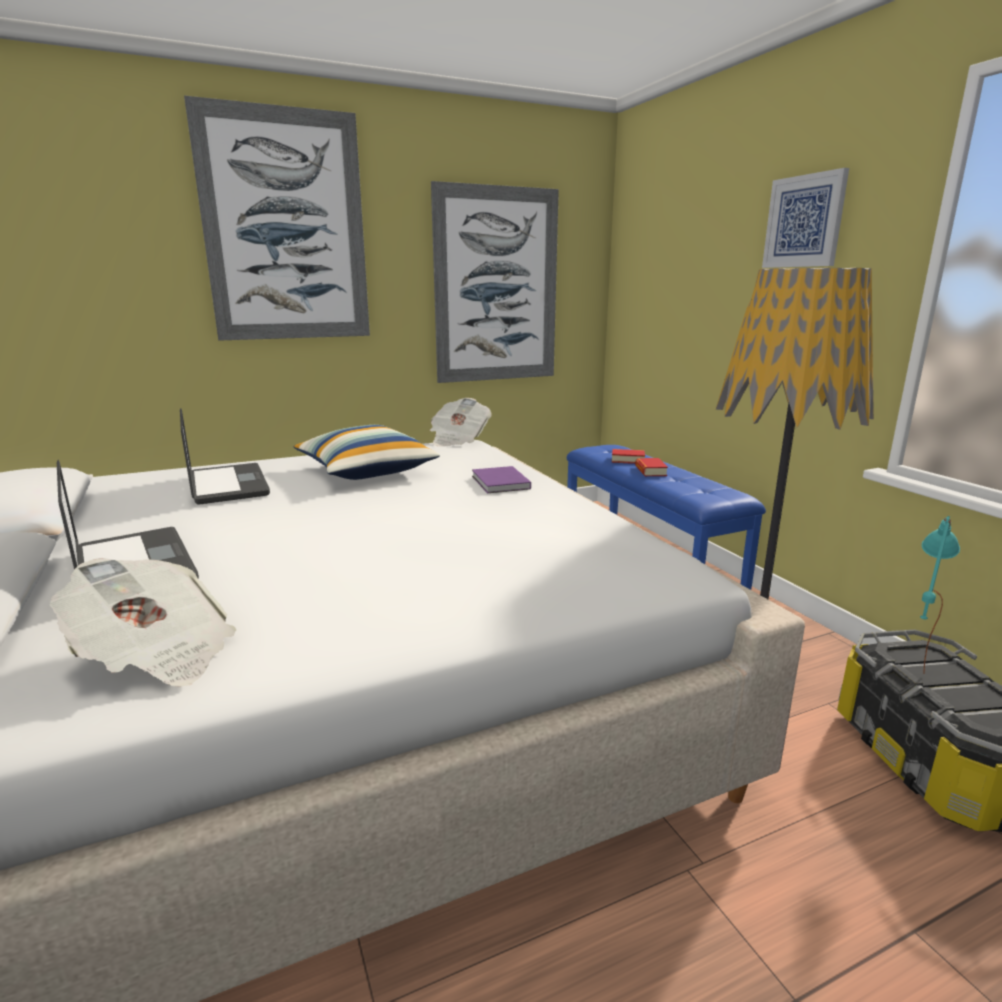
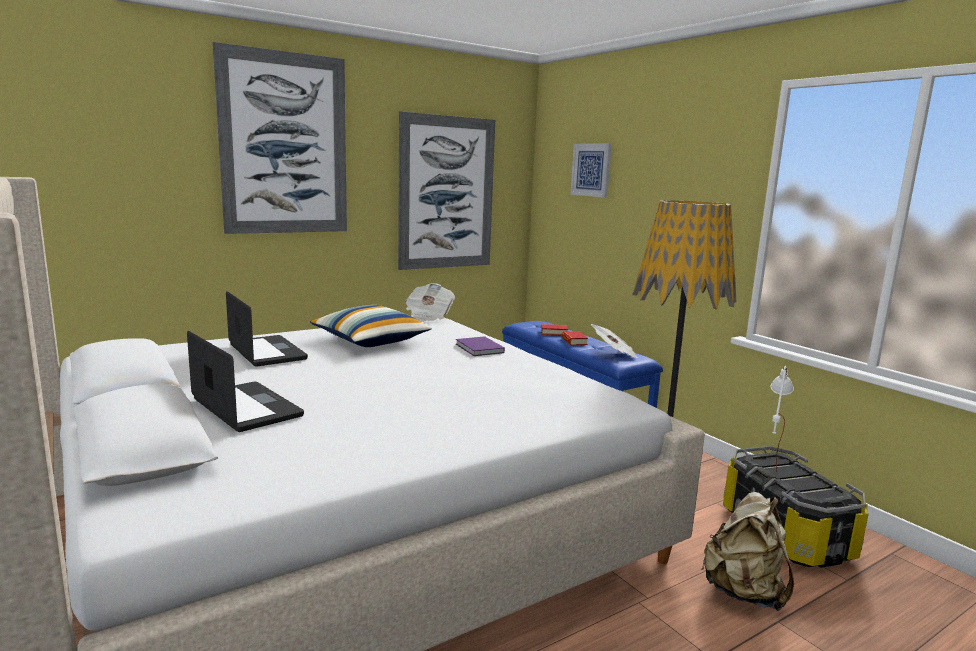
camera: 10 degrees left, 5 degrees down
newspaper [50,558,237,687] -> newspaper moved to [591,324,638,358]
picture [762,168,849,268] -> picture moved to [570,143,612,198]
turquoise table lamp [920,516,960,674] -> white table lamp [771,365,794,472]
none -> beige backpack [701,492,794,611]

